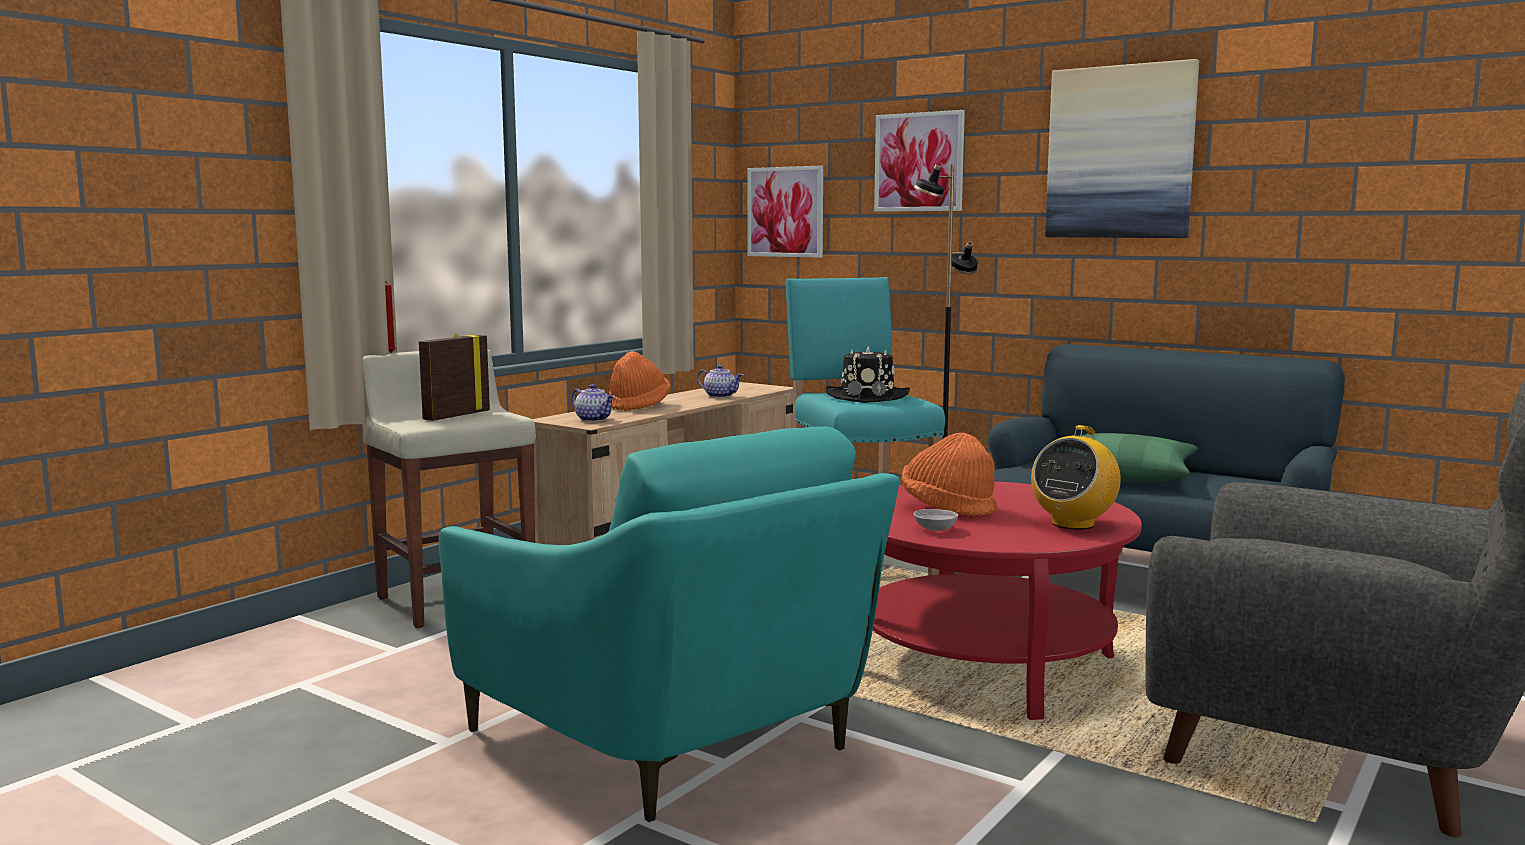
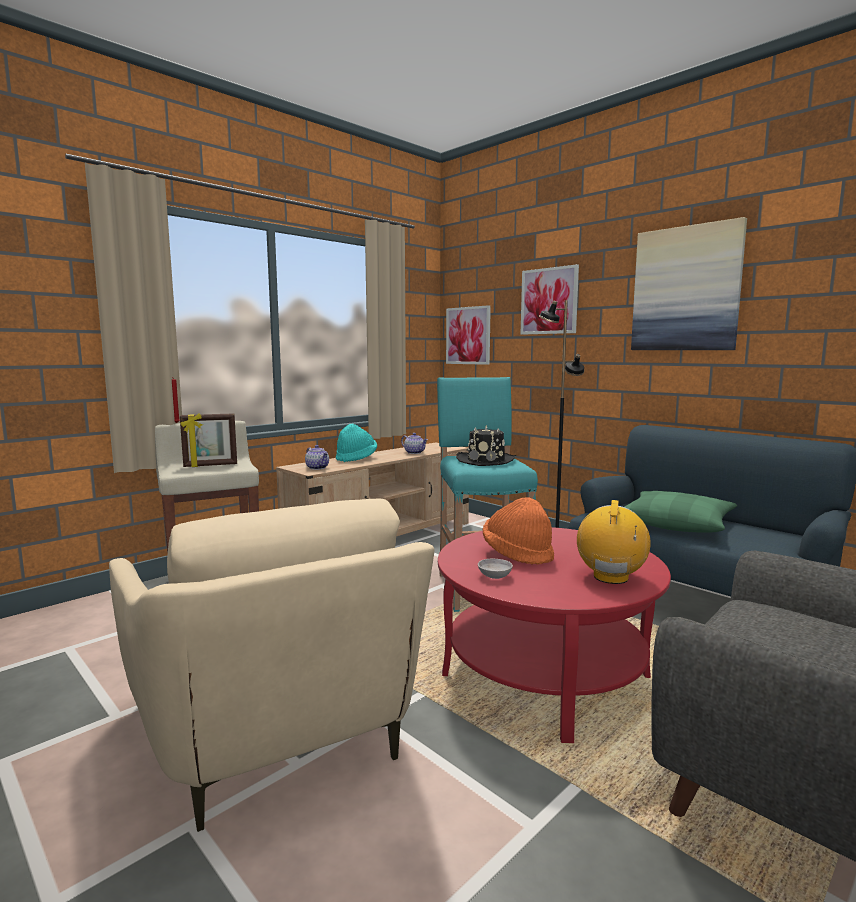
camera: 10 degrees right, 0 degrees up
picture frame [419,334,490,421] -> picture frame turned 150 degrees counterclockwise [180,413,237,467]
turquoise armchair [439,426,900,822] -> beige armchair [109,498,435,832]
orange hat [609,351,670,411] -> turquoise hat [336,424,377,462]
radio [1031,425,1121,530] -> radio turned 150 degrees clockwise [577,500,651,584]

